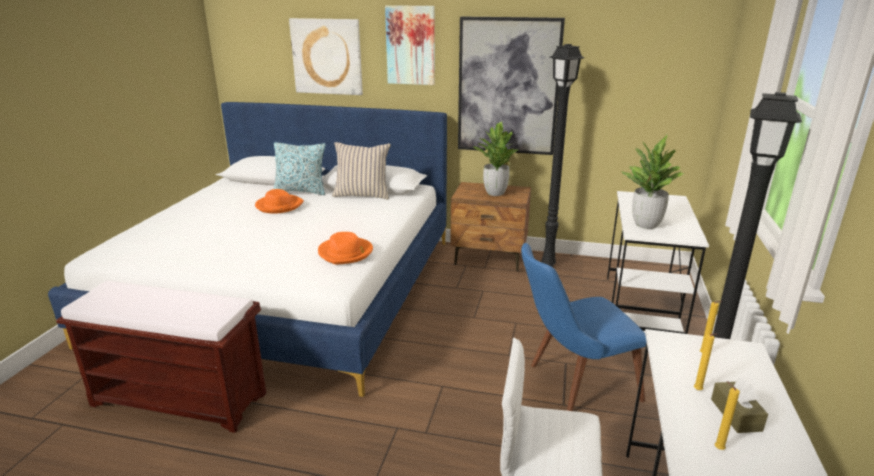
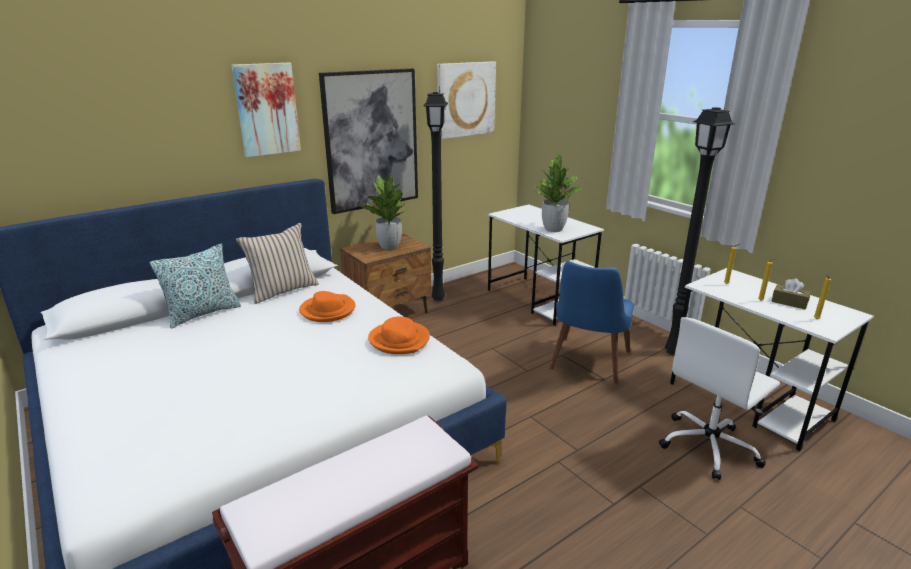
camera: 50 degrees left, 0 degrees up
orange hat [255,189,304,214] -> orange hat moved to [299,291,356,322]
picture [289,18,363,95] -> picture moved to [437,61,496,140]

